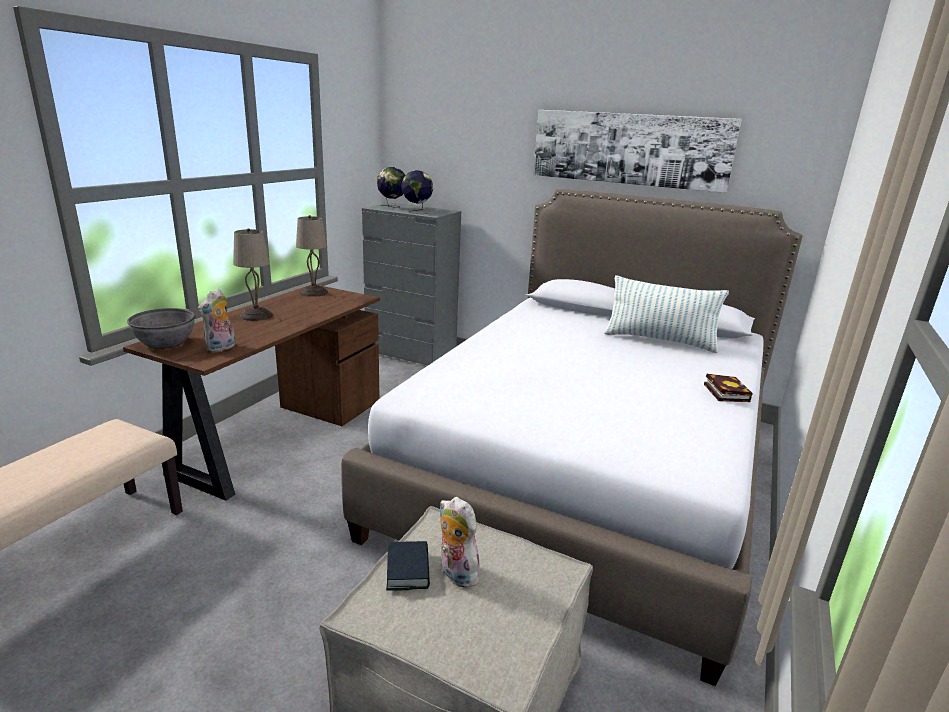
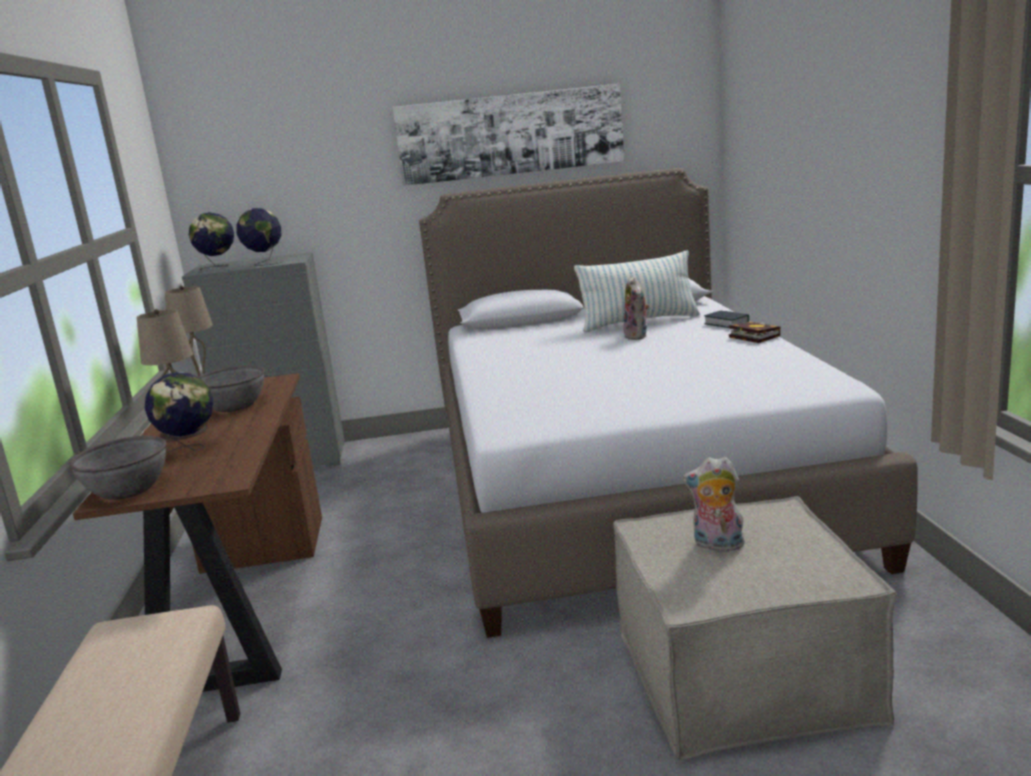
camera: 30 degrees left, 5 degrees down
plush toy [198,289,235,353] -> plush toy moved to [623,276,650,340]
book [386,541,430,591] -> book moved to [704,310,749,328]
none -> globe [145,372,213,454]
none -> grey bowl [198,366,265,412]

